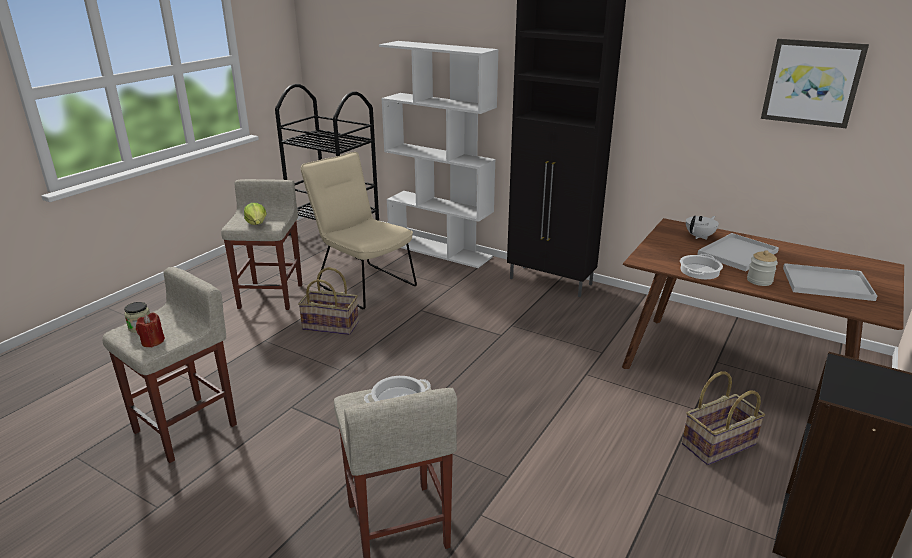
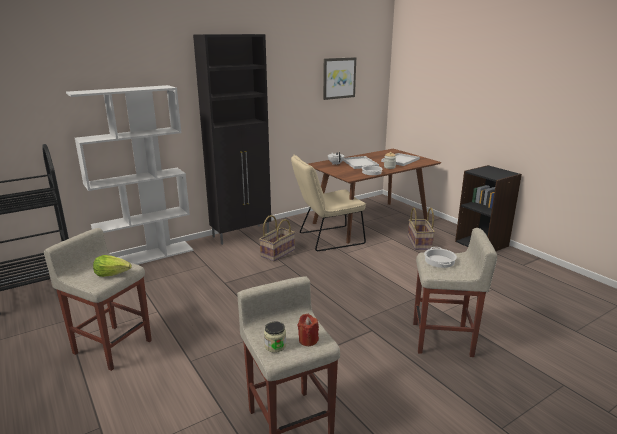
camera: 65 degrees left, 5 degrees down
basket [298,267,359,335] -> basket moved to [259,215,295,261]
beige chair [301,152,417,309] -> beige chair moved to [291,154,366,251]

